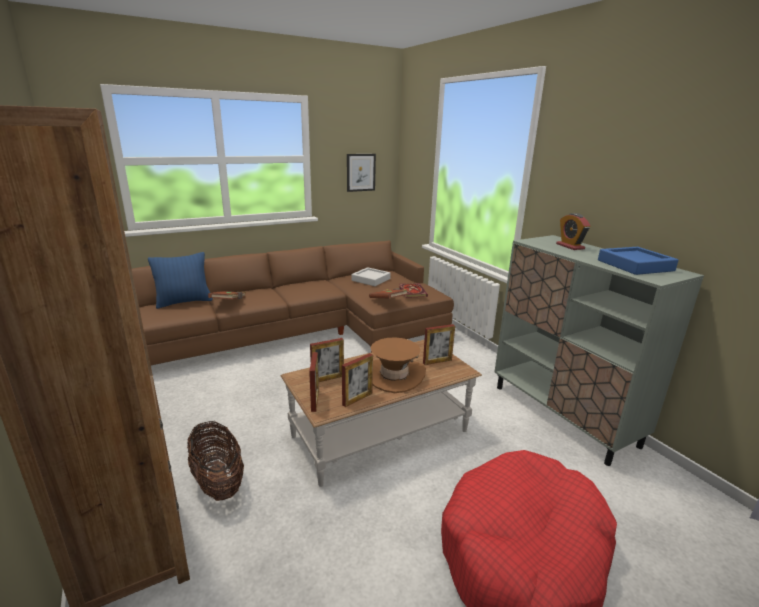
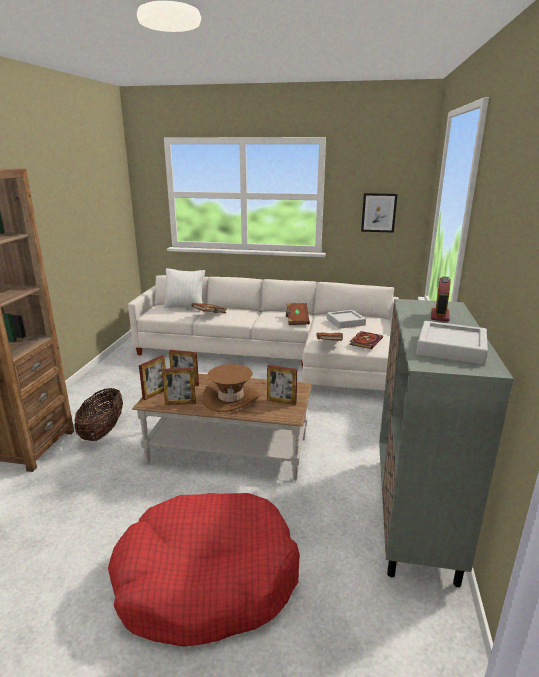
camera: 40 degrees right, 0 degrees up
brown sofa [132,241,454,365] -> white sofa [128,275,399,391]
blue pillow [148,252,213,309] -> white pillow [164,268,205,310]
blue tray [598,247,679,275] -> grey tray [416,321,488,365]
none -> brown book [286,303,310,325]

